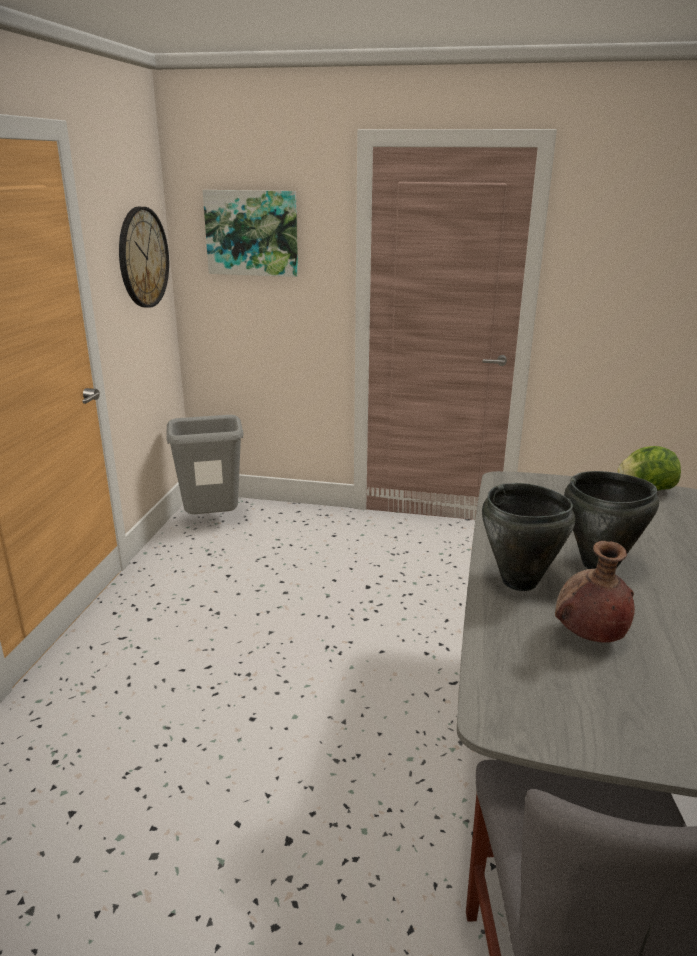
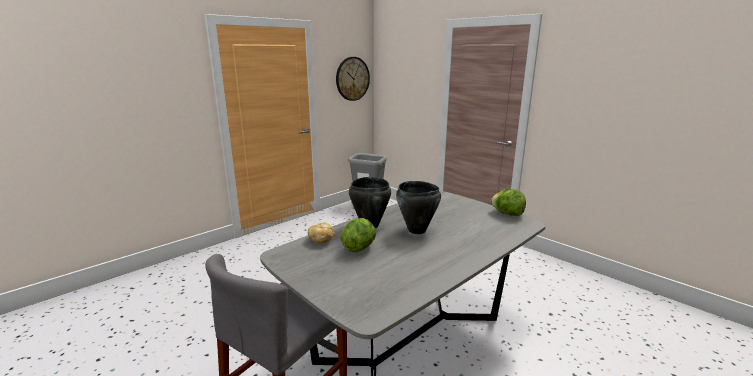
camera: 35 degrees right, 5 degrees down
picture [203,190,298,277] -> none
brown vase [555,541,635,643] -> lettuce [341,218,376,252]
none -> bread [308,222,335,243]

